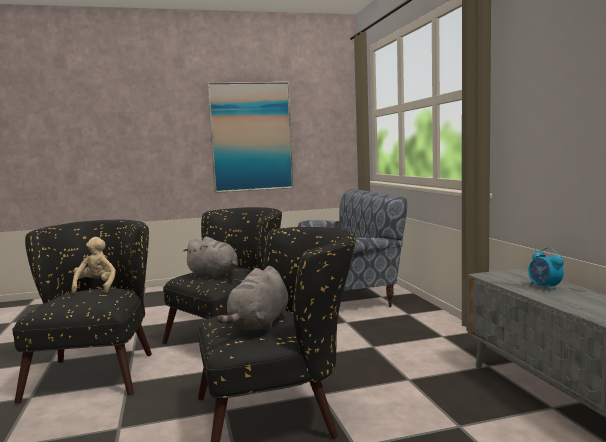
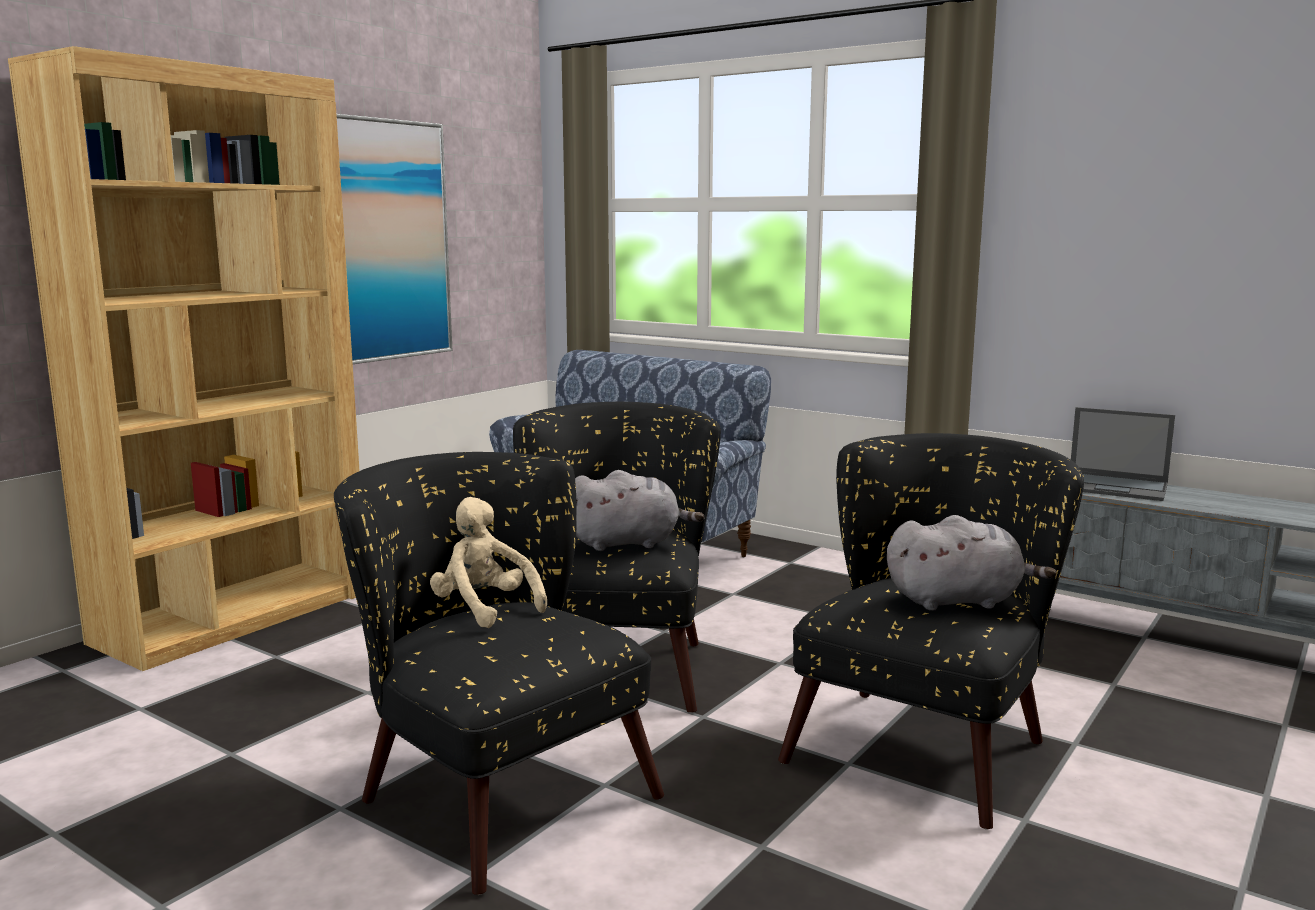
camera: 40 degrees left, 5 degrees up
grey plush toy [217,266,288,331] -> grey plush toy turned 75 degrees counterclockwise [887,515,1057,611]
alarm clock [528,247,564,291] -> laptop [1071,407,1175,501]
none -> brown bookcase [8,46,360,671]

